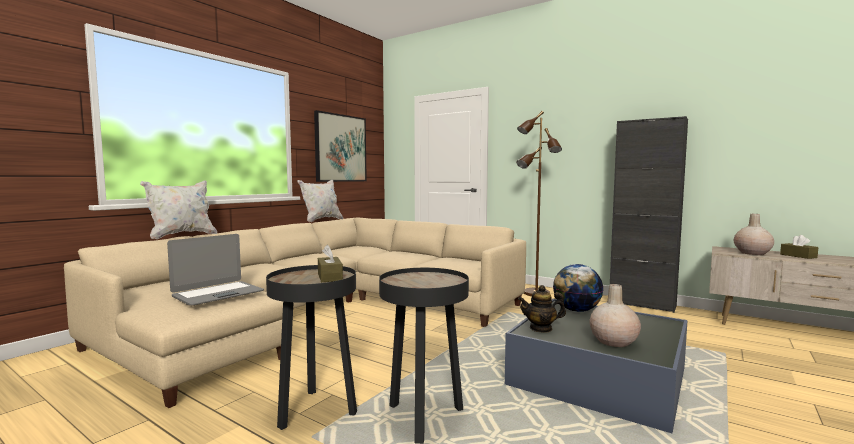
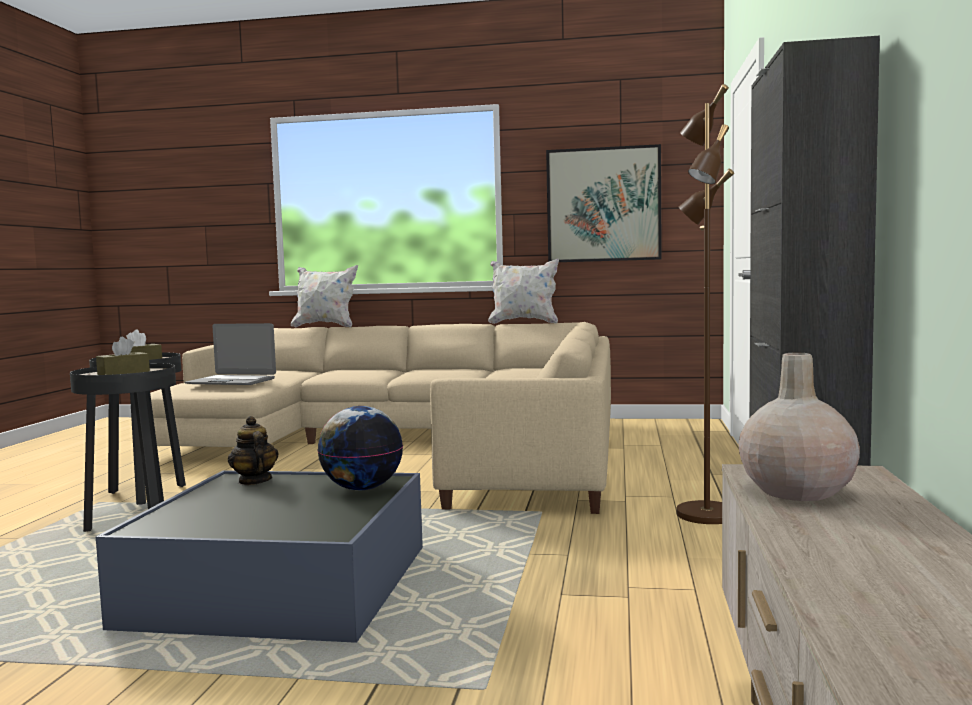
camera: 65 degrees right, 0 degrees up
beige vase [589,284,641,347] -> none
brown tissue box [780,235,818,259] -> brown tissue box moved to [96,337,150,375]

